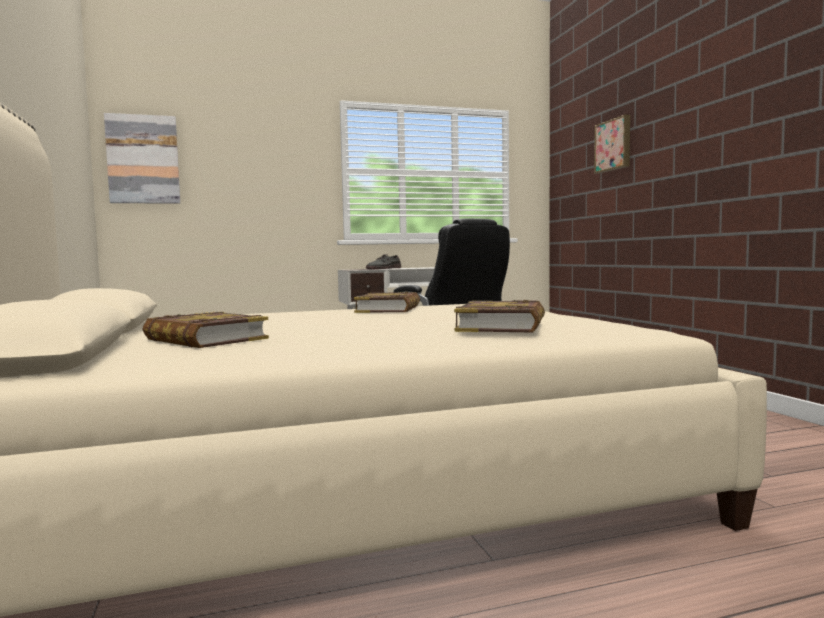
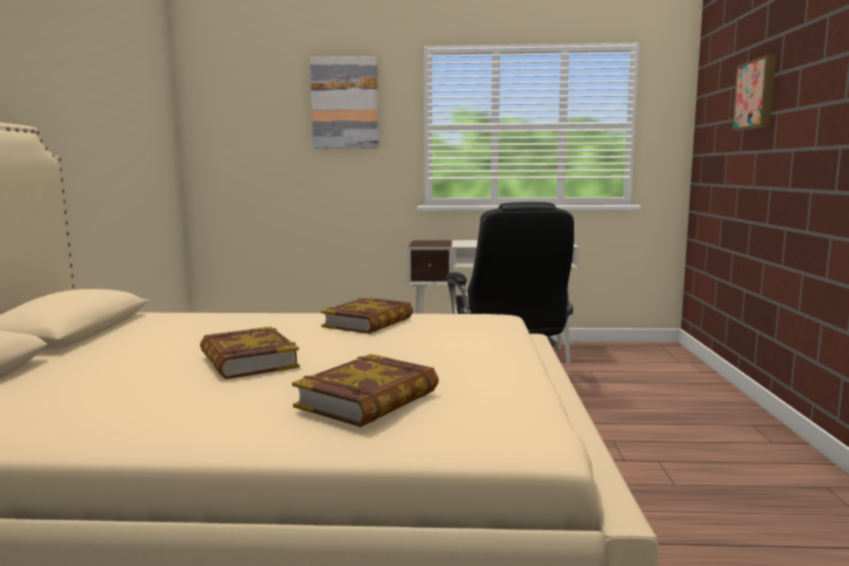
camera: 20 degrees right, 5 degrees up
picture [104,113,180,204] -> picture moved to [310,56,379,149]
book [143,312,269,348] -> book moved to [200,326,300,379]
grey shoe [366,254,401,269] -> none

